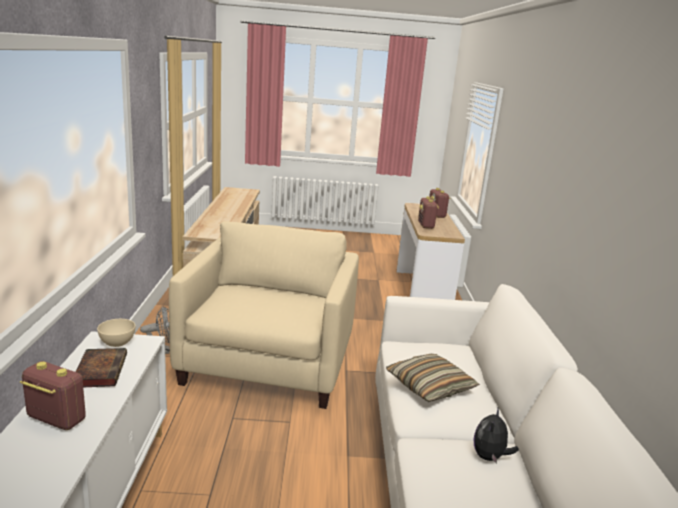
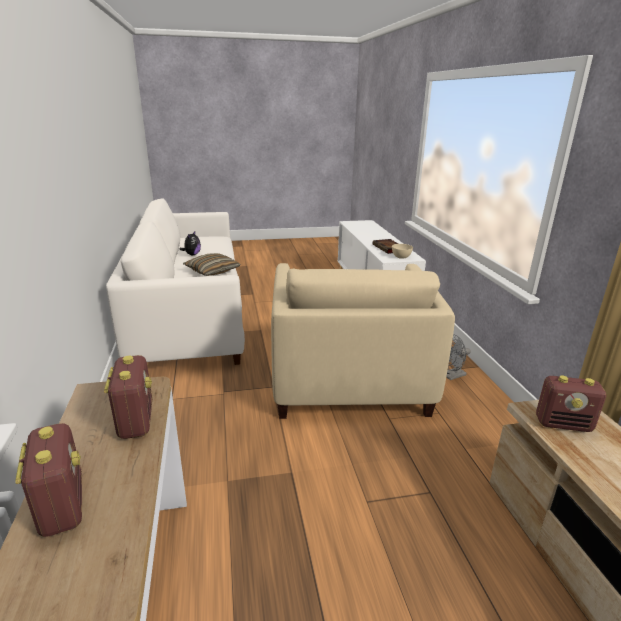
camera: 170 degrees right, 5 degrees up
radio [20,361,86,430] -> radio moved to [536,375,606,432]

